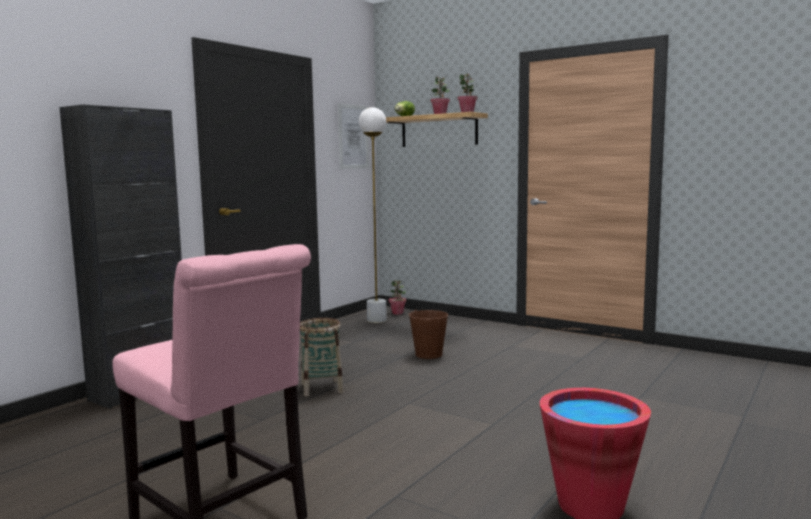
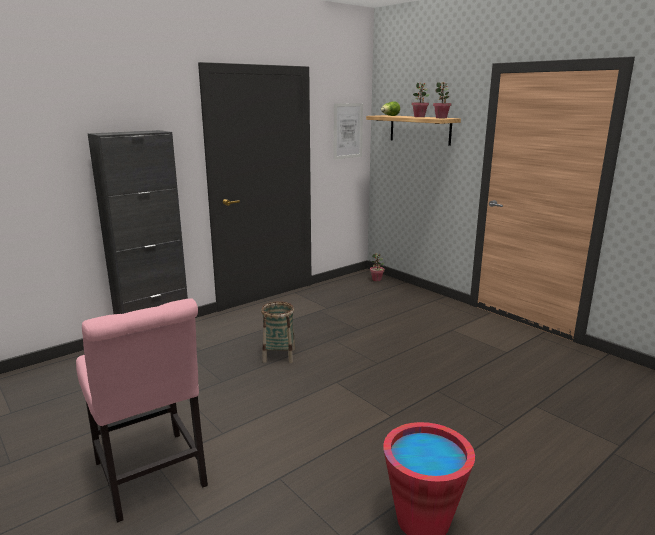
camera: 15 degrees right, 10 degrees up
white floor lamp [359,107,387,323] -> none
brown bucket [409,309,448,359] -> none

